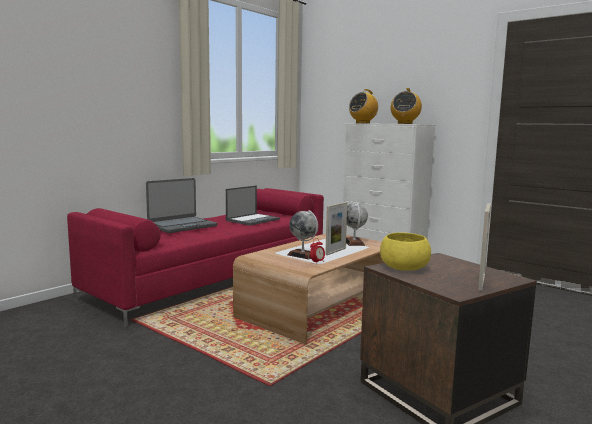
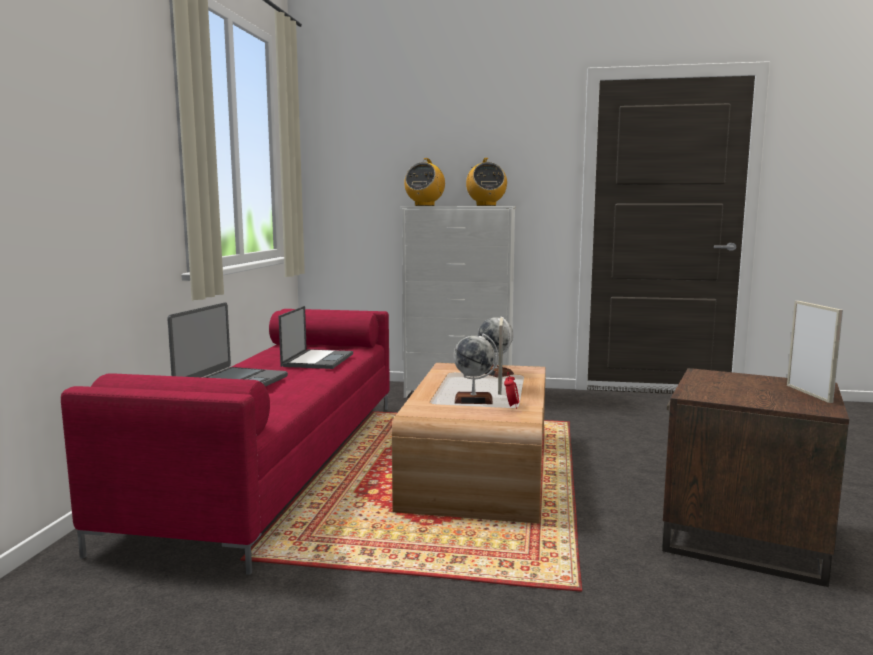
camera: 30 degrees left, 0 degrees up
yellow bowl [380,233,431,270] -> none

